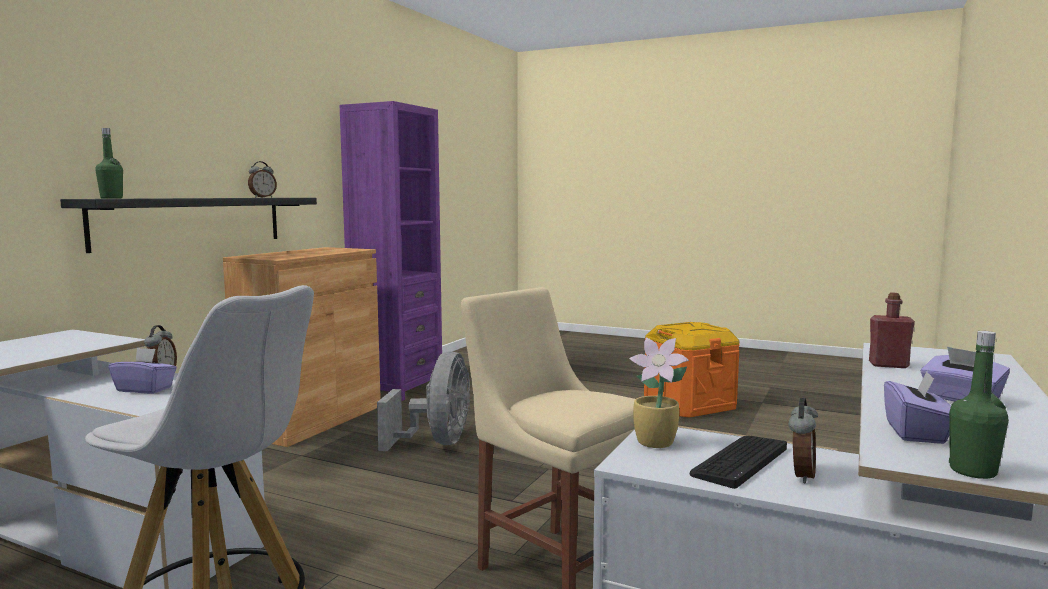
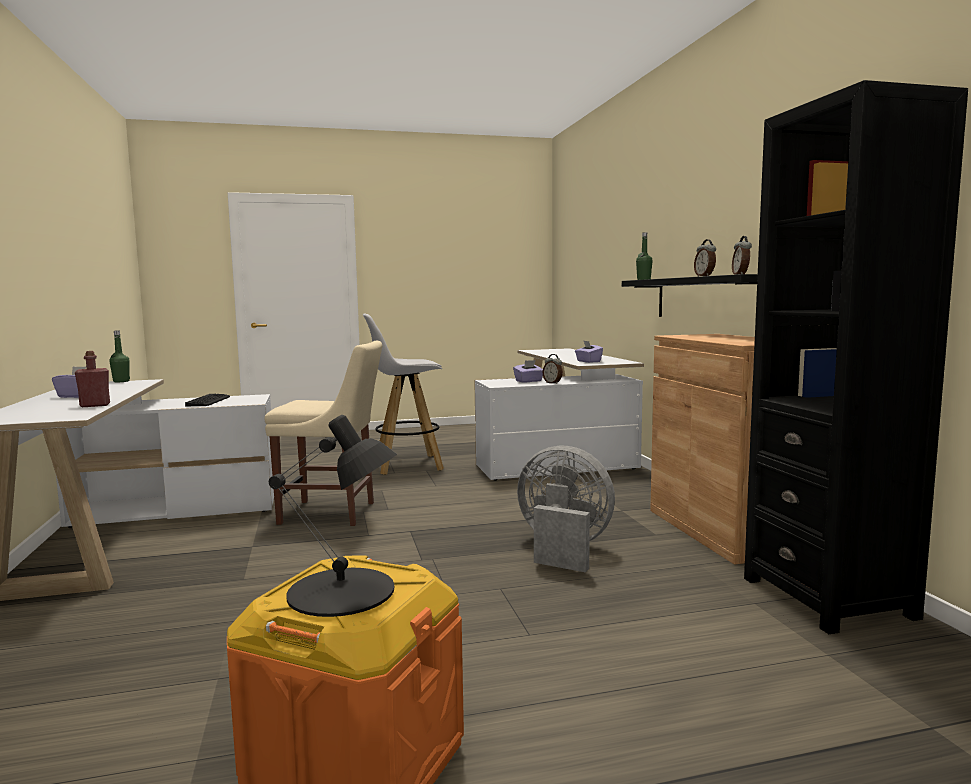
camera: 140 degrees right, 0 degrees up
purple bookcase [340,101,442,401] -> black bookcase [744,80,968,634]
grey fan [377,351,470,451] -> grey fan turned 150 degrees clockwise [517,446,615,573]
potted plant [629,337,689,448] -> none
alarm clock [788,398,818,483] -> alarm clock moved to [694,239,716,277]
purple tissue box [884,372,951,444] -> purple tissue box moved to [575,340,603,363]
none -> black table lamp [269,415,397,617]

